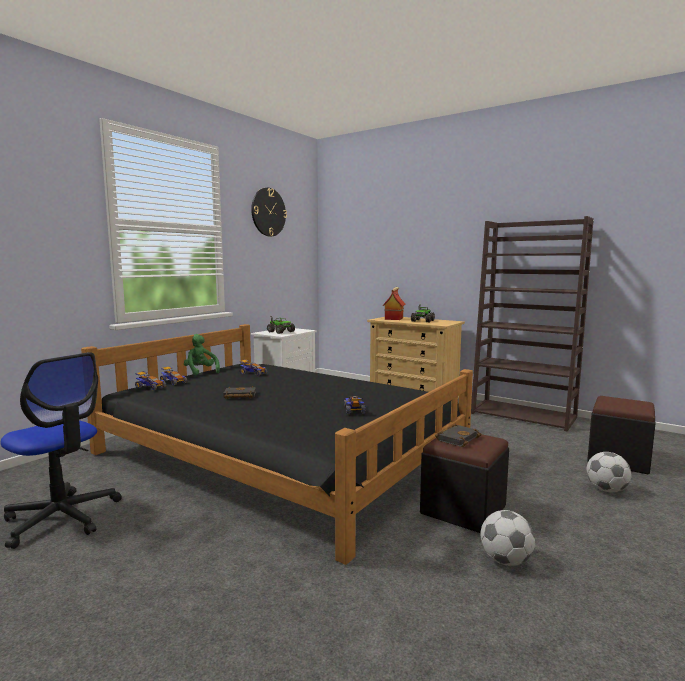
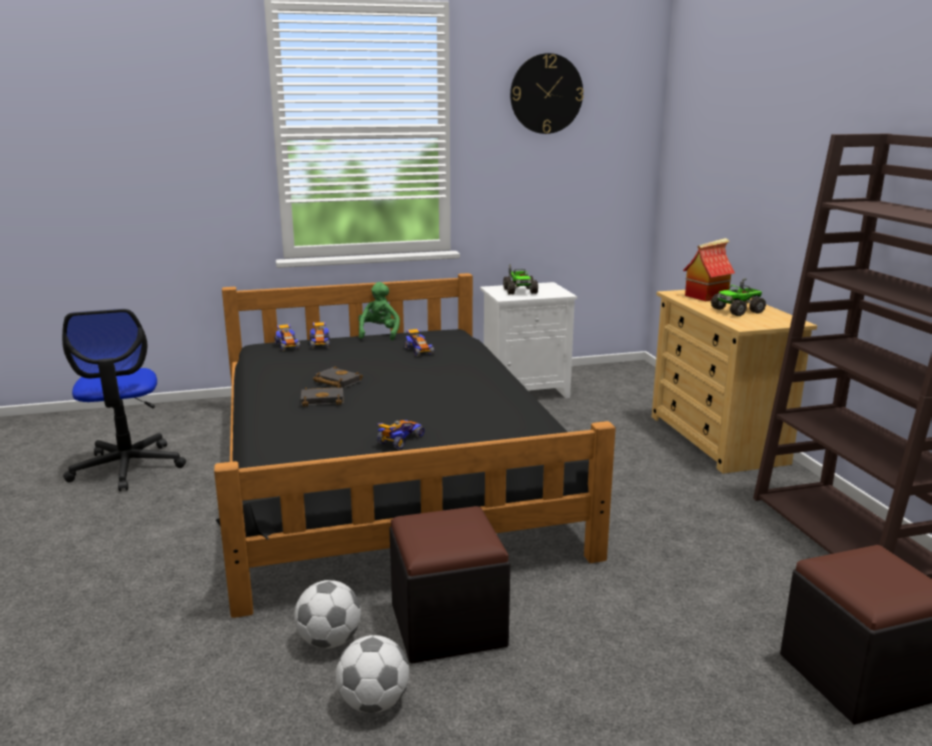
camera: 40 degrees right, 10 degrees up
black book [435,424,482,447] -> black book moved to [301,386,344,407]
football [586,452,631,492] -> football moved to [294,580,361,649]

